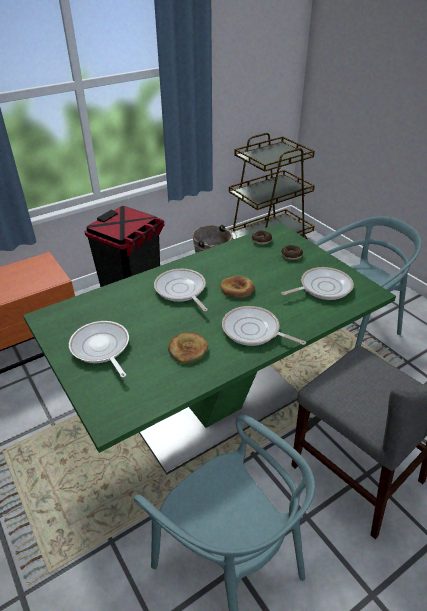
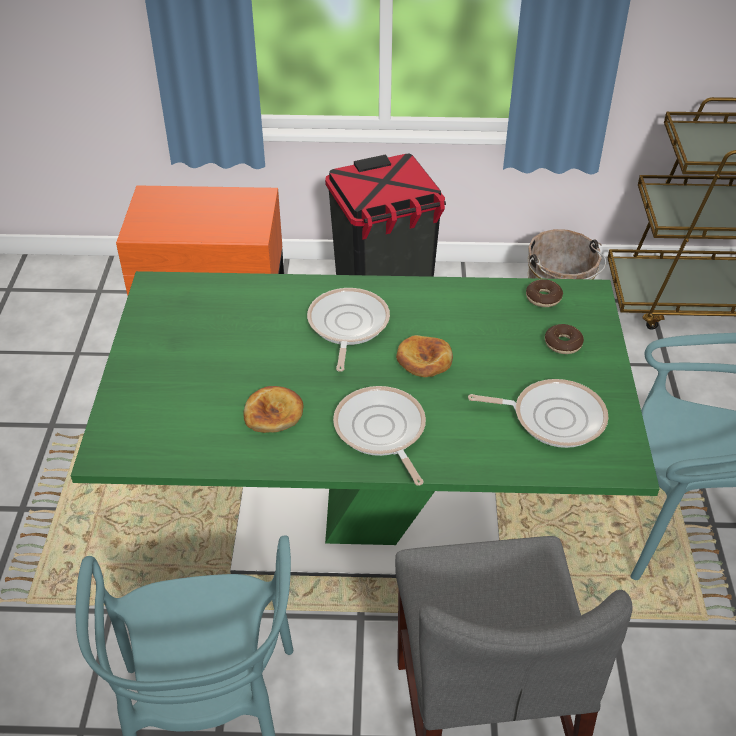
camera: 35 degrees right, 5 degrees up
frying pan [69,321,129,378] -> none

